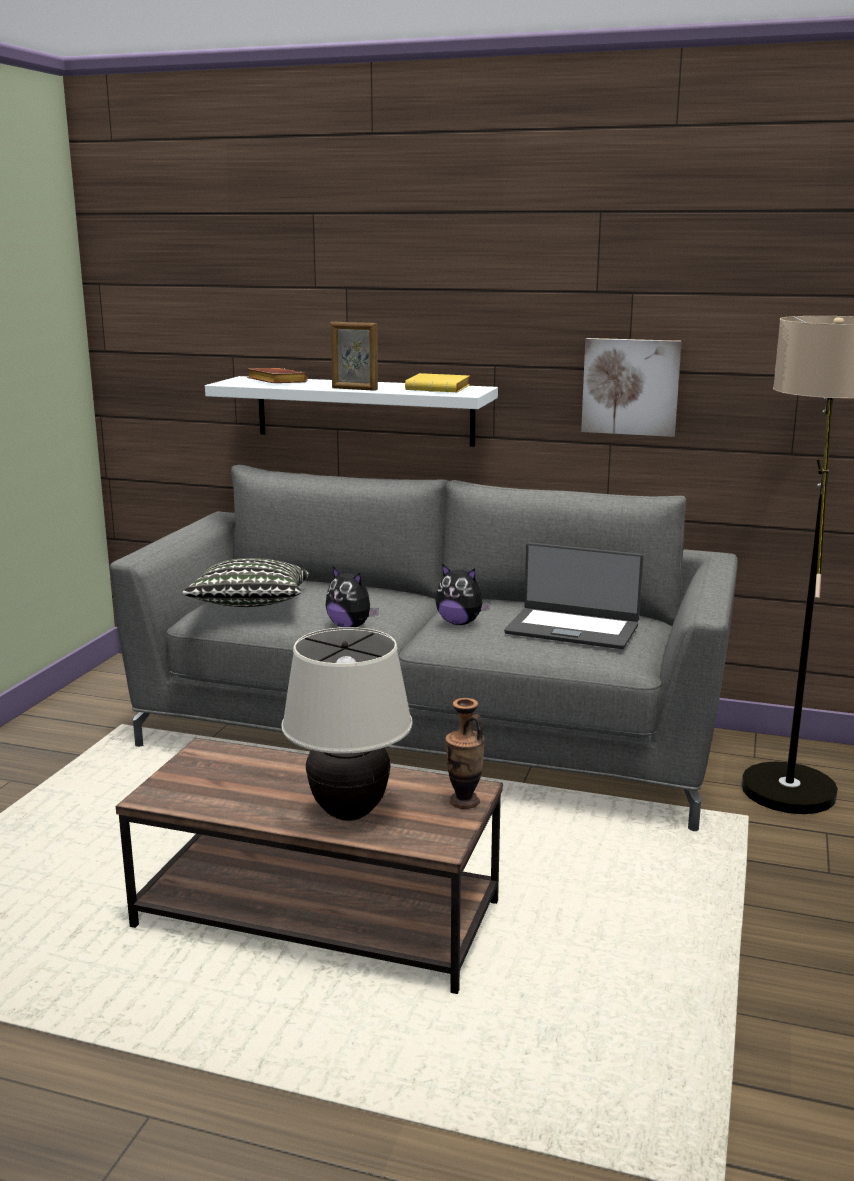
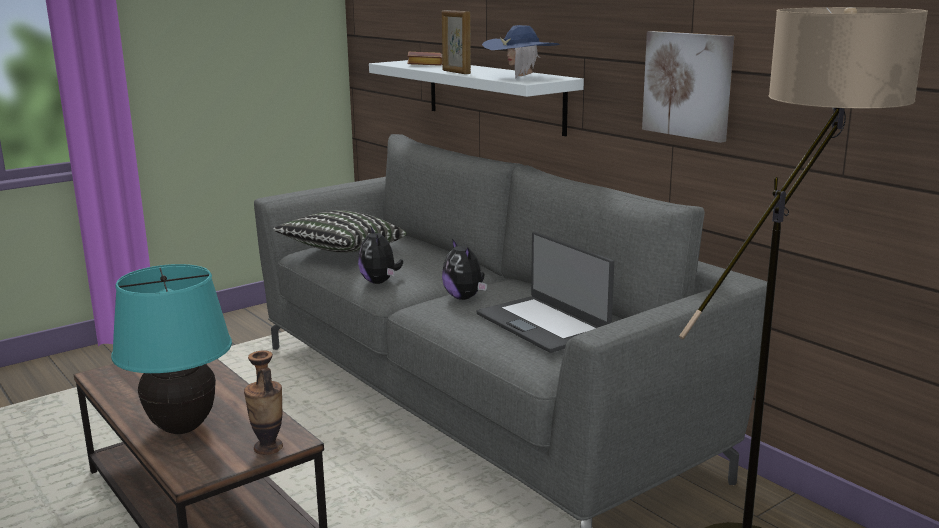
camera: 35 degrees right, 0 degrees up
beige table lamp [281,627,412,821] -> turquoise table lamp [111,264,232,434]
yellow book [405,373,470,392] -> blue hat [482,25,561,78]

